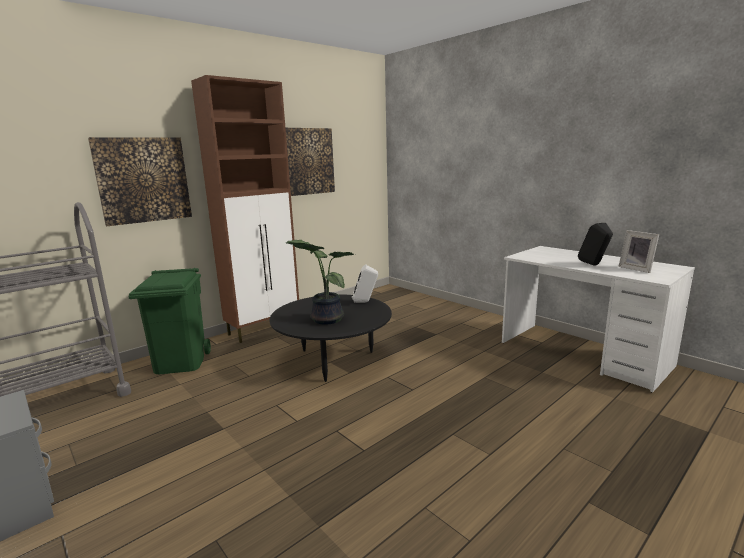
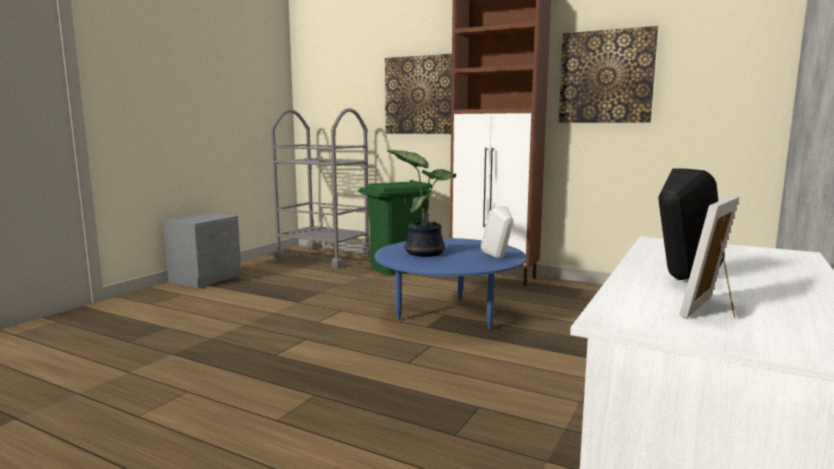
camera: 70 degrees right, 5 degrees down
black coffee table [269,295,392,382] -> blue coffee table [375,238,527,330]

